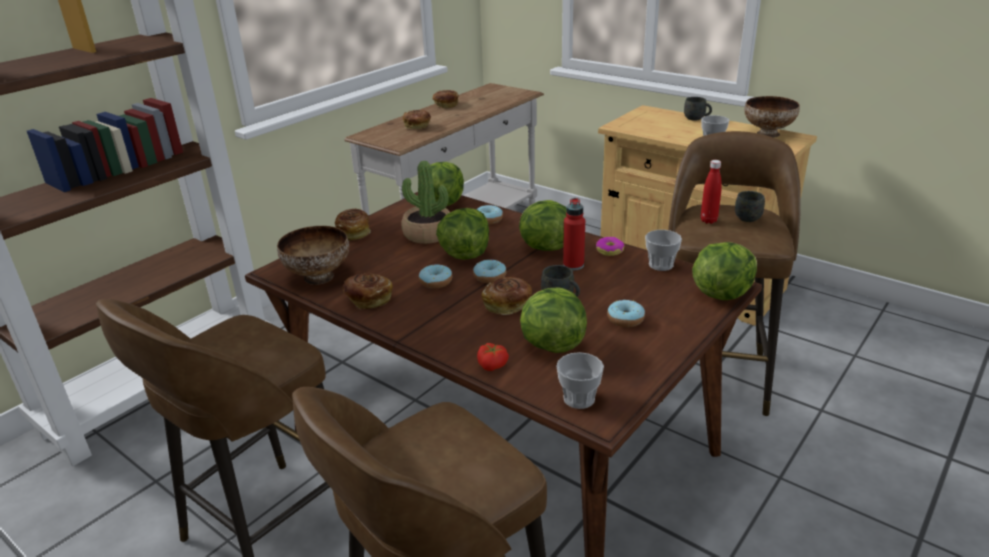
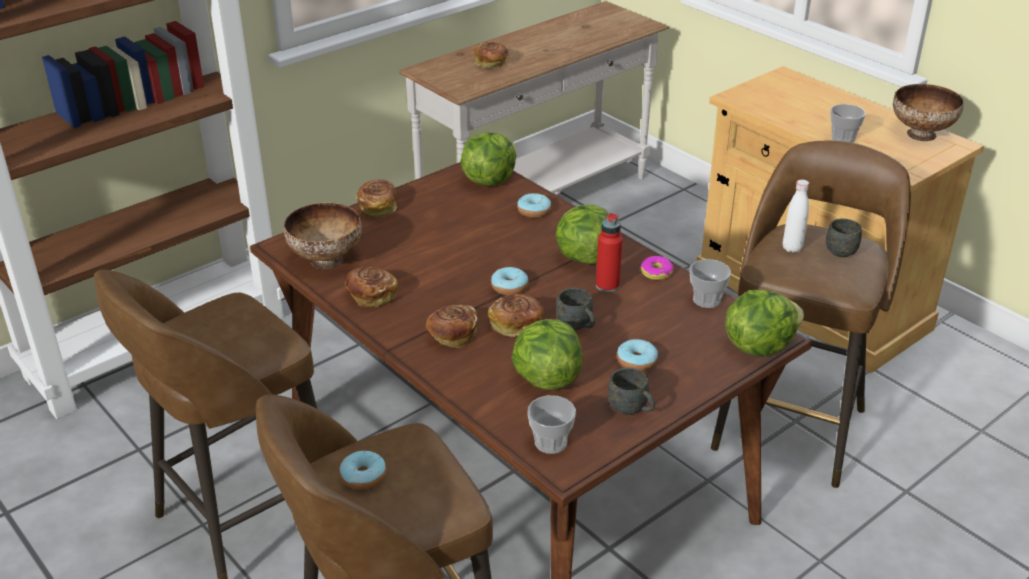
camera: 10 degrees right, 5 degrees up
potted plant [401,161,450,244] -> none
donut [419,264,452,289] -> donut moved to [340,451,386,490]
bread [433,90,459,108] -> bread moved to [425,304,478,348]
lettuce [436,208,489,260] -> none
tomato [477,343,509,371] -> none
grey mug [684,97,712,121] -> grey mug moved to [608,368,655,415]
red bottle [701,160,722,224] -> white bottle [783,179,809,253]

